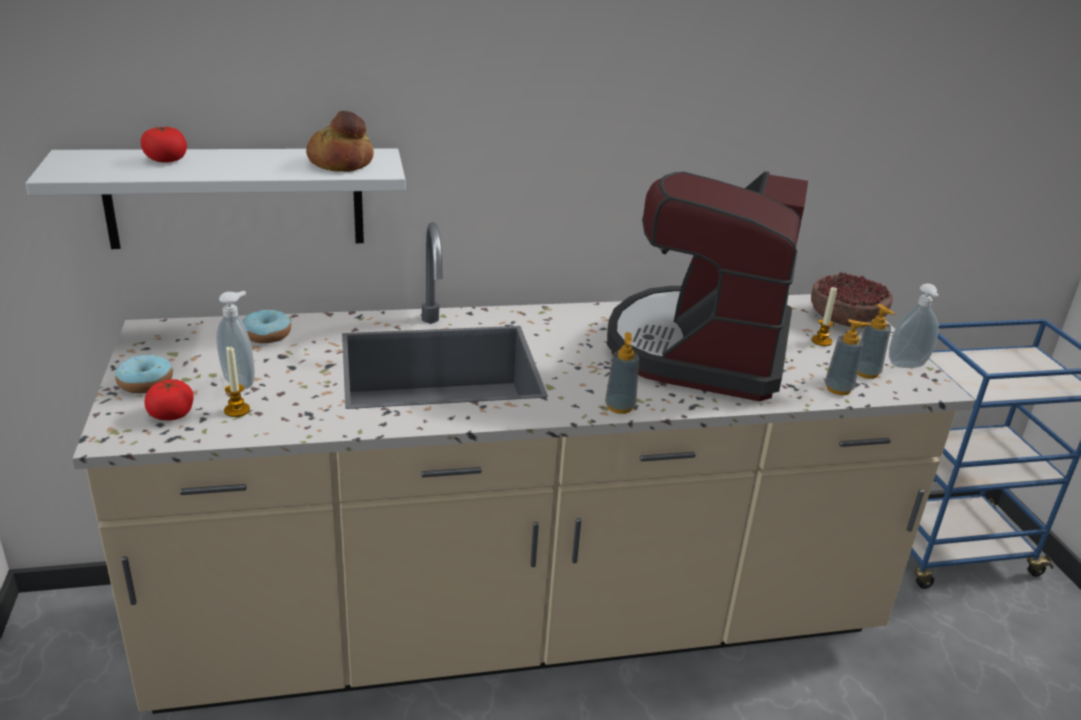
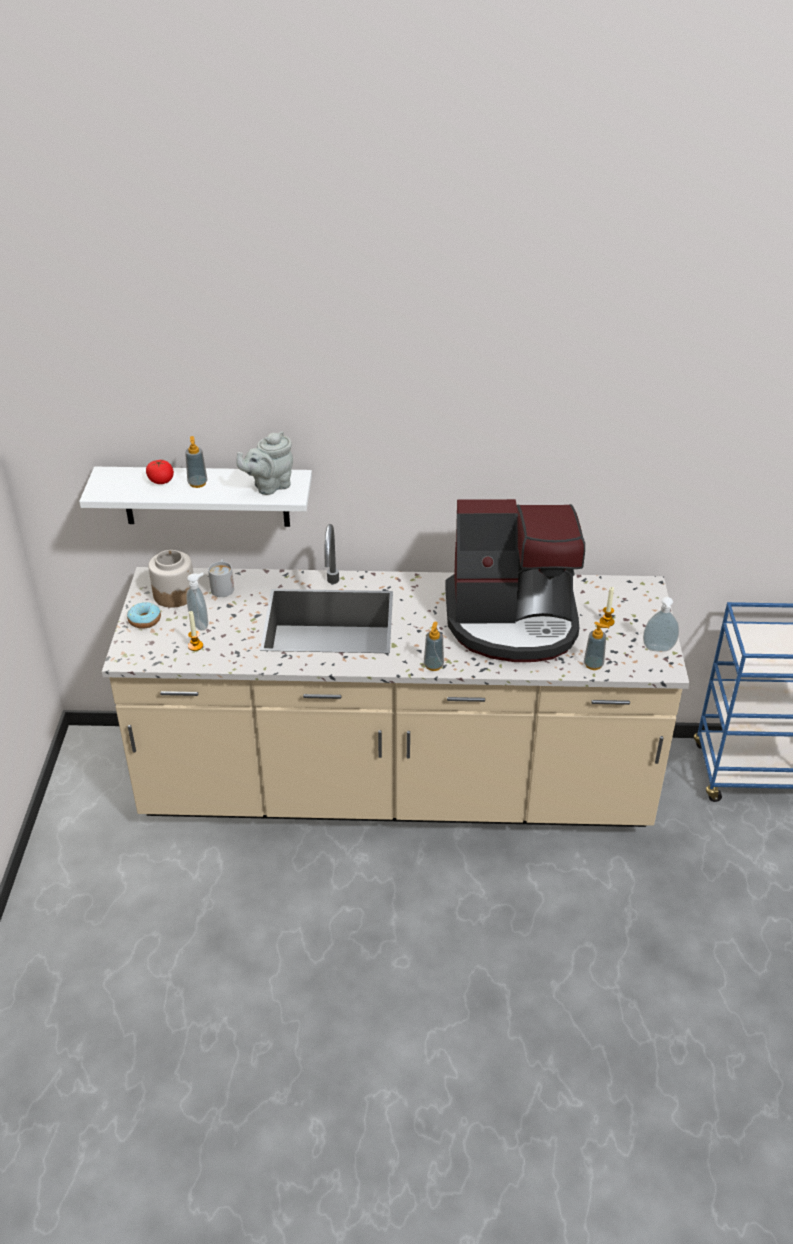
camera: 15 degrees right, 10 degrees up
tomato [144,379,194,420] -> none
donut [242,310,291,343] -> white mug [208,559,234,597]
bread [306,111,374,172] -> grey teapot [236,431,293,495]
coffee machine [607,171,808,401] -> coffee machine turned 120 degrees counterclockwise [445,499,585,662]
bowl [811,272,893,327] -> none
soap dispenser [857,304,895,379] -> soap dispenser moved to [185,436,207,488]
none -> jar [148,550,193,608]

